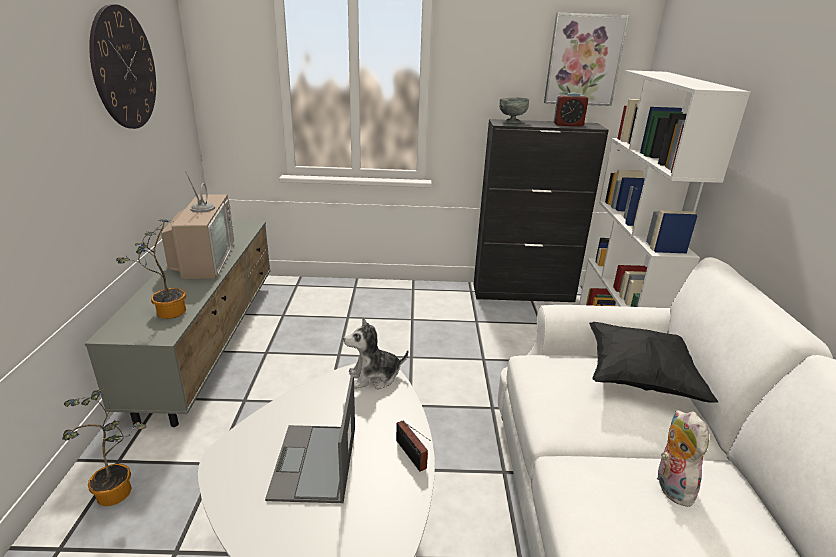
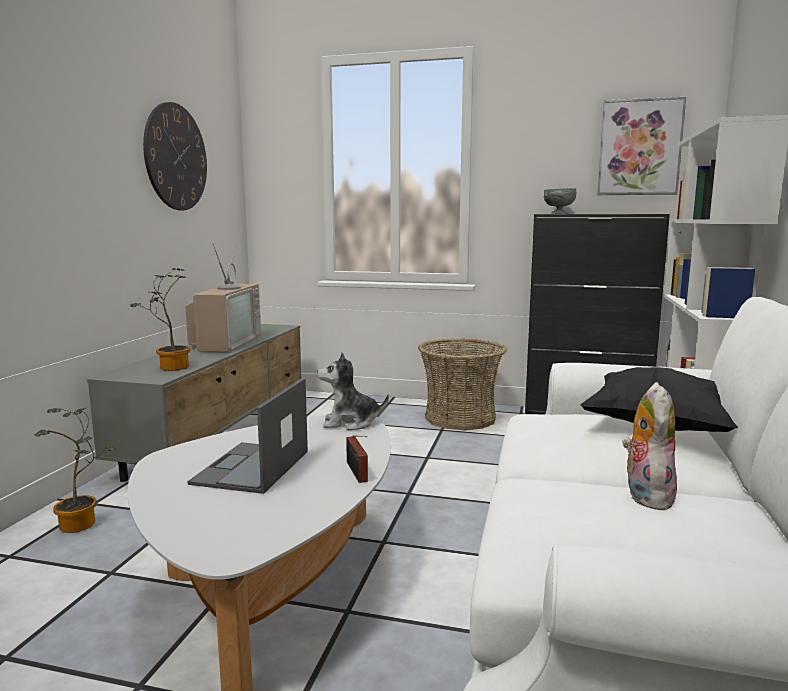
camera: 15 degrees right, 15 degrees down
alarm clock [554,92,588,127] -> none
none -> basket [418,338,507,430]

